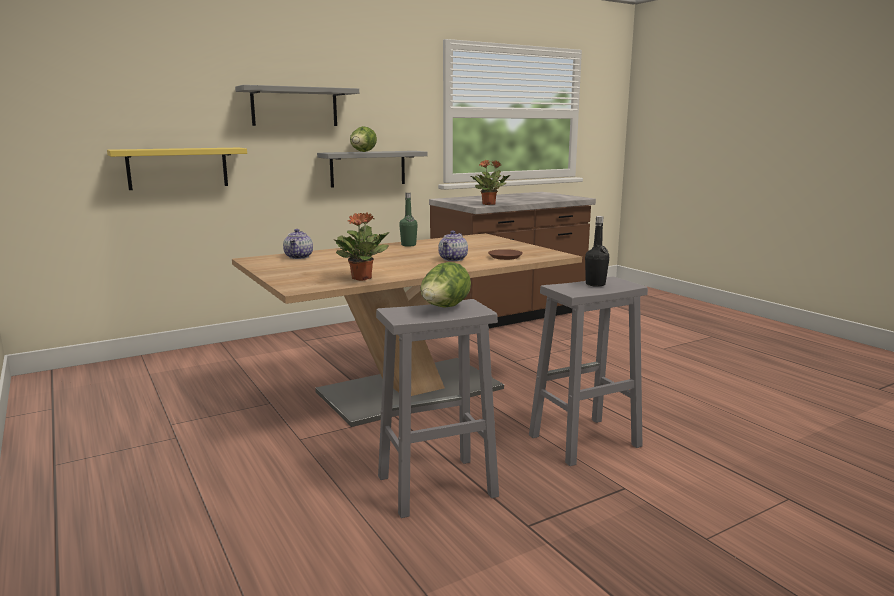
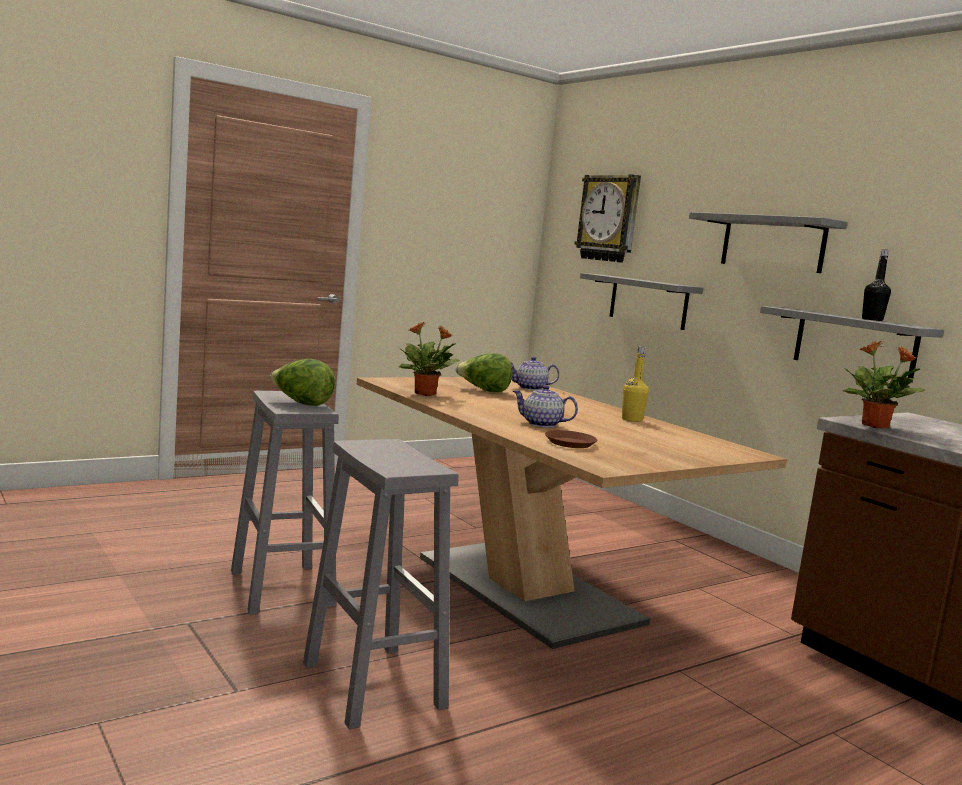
camera: 85 degrees right, 5 degrees down
yellow shelf [107,148,247,190] -> grey shelf [580,273,703,330]
lettuce [350,126,377,152] -> lettuce moved to [455,353,512,392]
green bottle [399,193,418,247] -> yellow bottle [622,346,649,422]
black bottle [585,216,609,287] -> black bottle moved to [862,249,891,321]
none -> wall clock [574,174,641,263]

